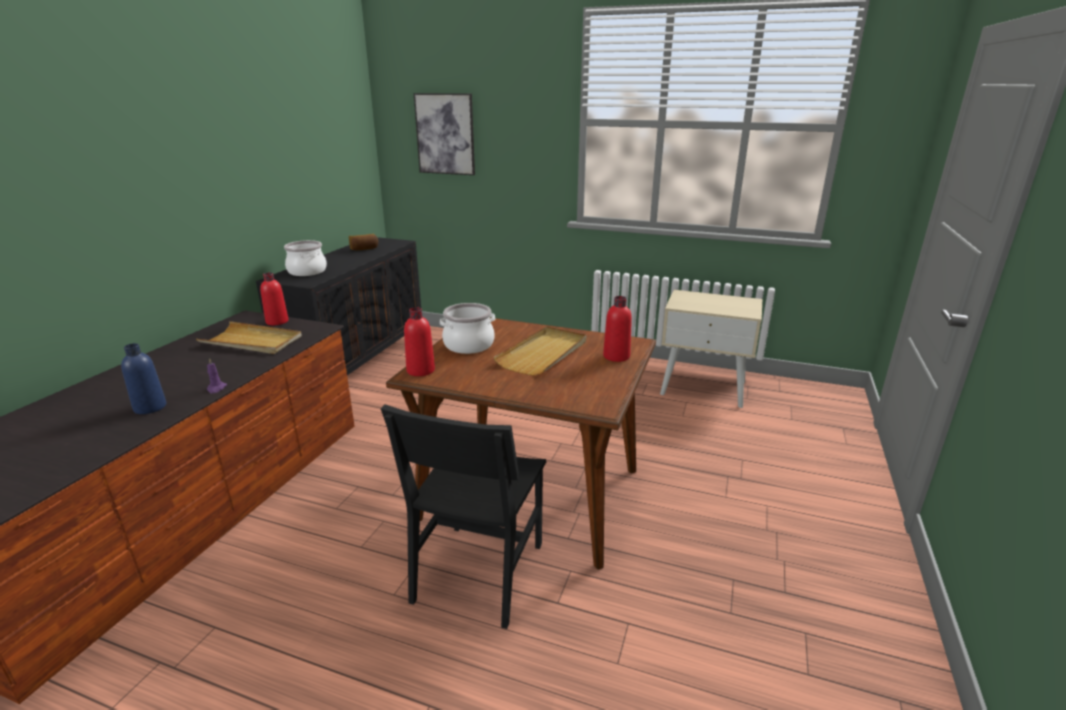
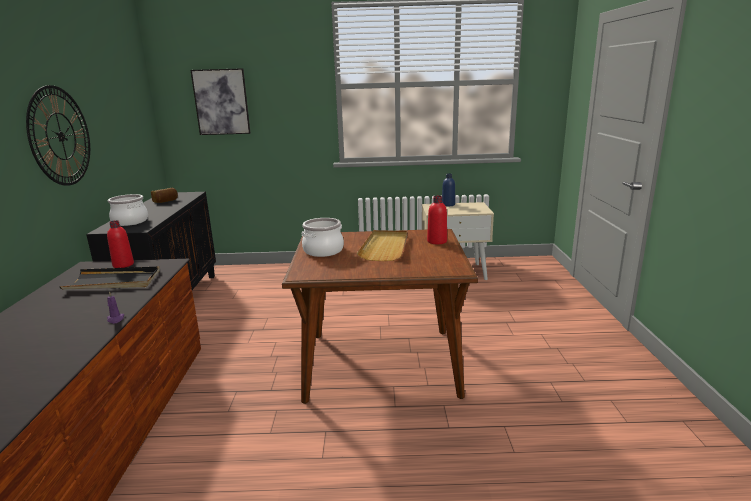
camera: 20 degrees left, 5 degrees down
blue bottle [121,343,166,414] -> blue bottle moved to [442,174,455,206]
beige tray [196,321,302,354] -> black tray [59,266,160,290]
black chair [381,405,546,629] -> none
red bottle [404,307,435,376] -> none
none -> wall clock [26,85,90,186]

